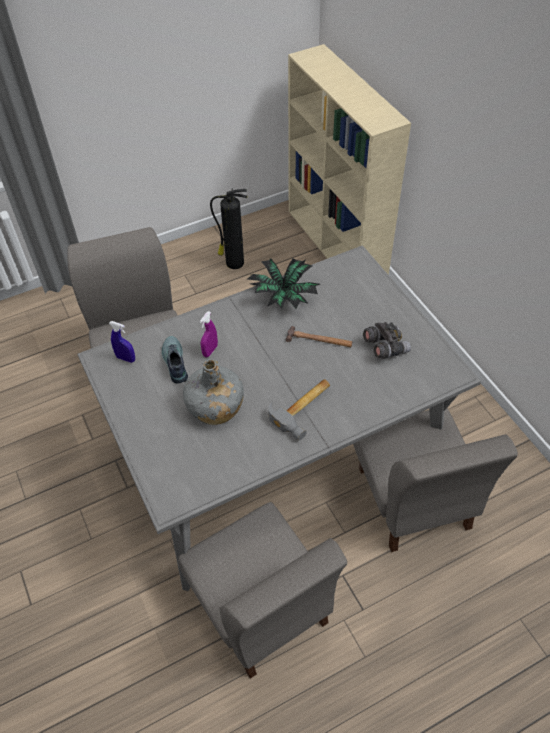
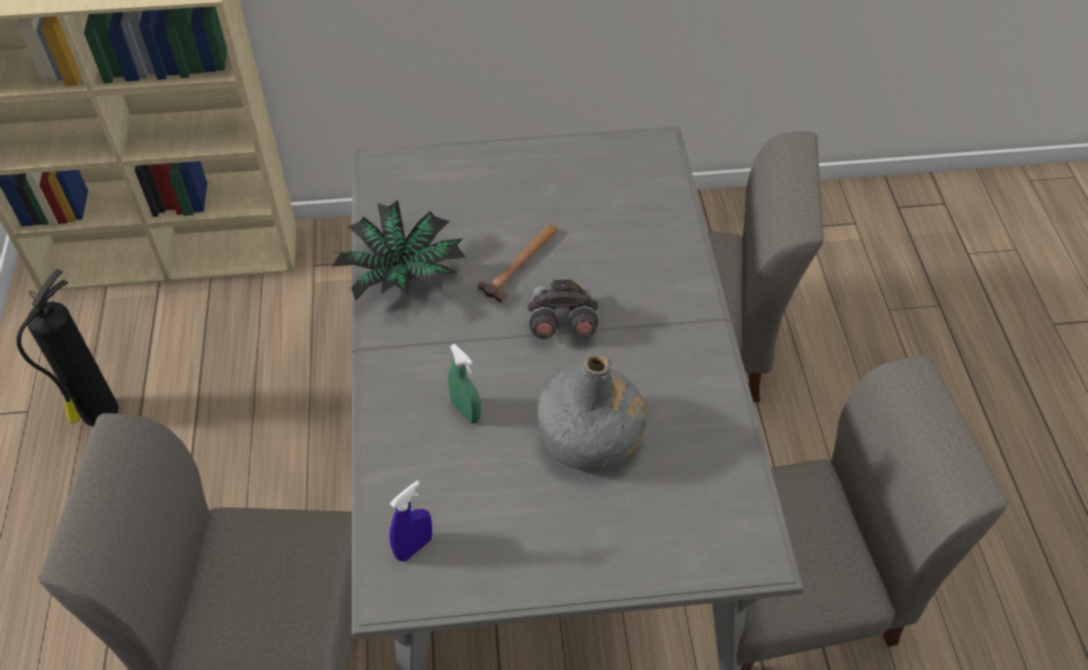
camera: 70 degrees left, 0 degrees up
shoe [161,336,188,383] -> none
purple spray bottle [200,311,218,357] -> green spray bottle [448,344,481,423]
hammer [269,379,330,441] -> none
grey binoculars [363,322,411,359] -> grey binoculars moved to [528,280,598,339]

